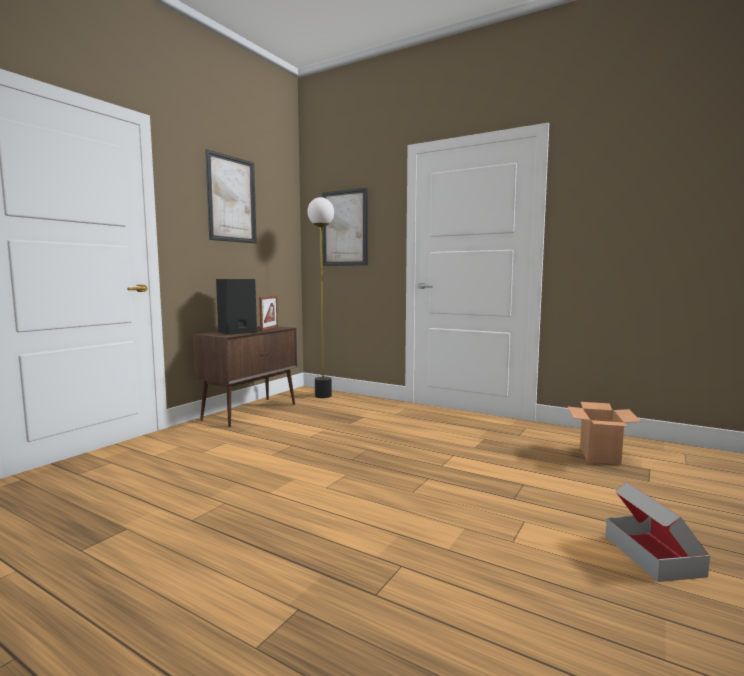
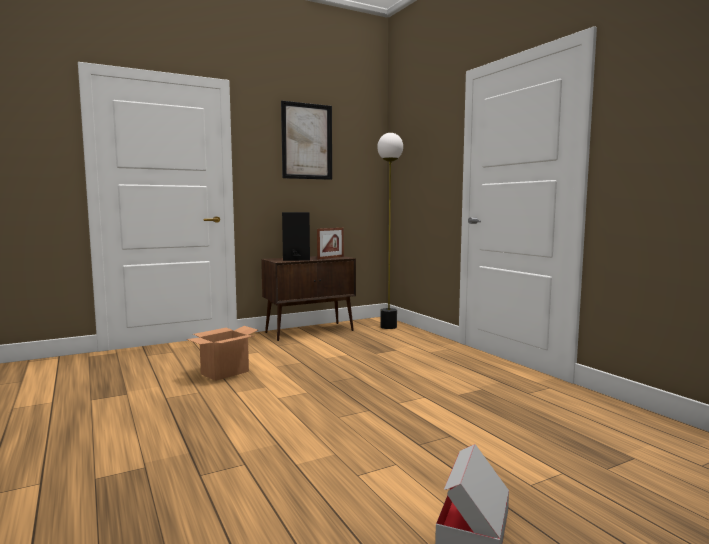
camera: 30 degrees right, 0 degrees up
picture [322,188,368,266] -> none
cardboard box [567,402,642,465] -> cardboard box moved to [187,326,258,381]

